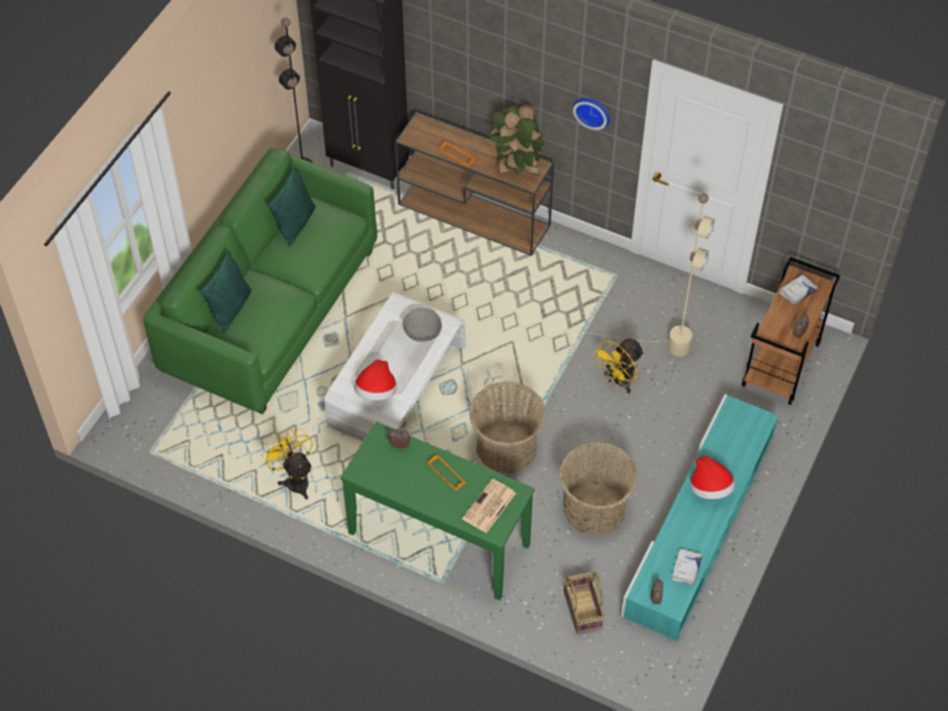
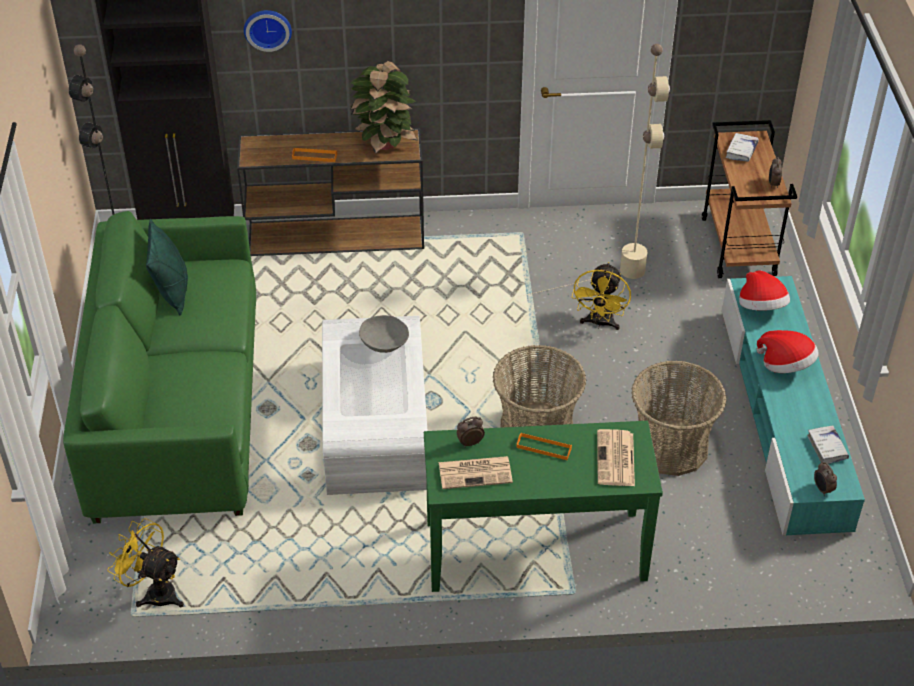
camera: 30 degrees left, 10 degrees down
green pillow [199,250,252,333] -> none
yellow fan [261,428,313,499] -> yellow fan moved to [107,518,184,607]
hat [354,359,396,401] -> hat moved to [739,270,790,311]
basket [564,572,605,634] -> none
wall clock [573,98,610,130] -> wall clock moved to [244,10,292,52]
none -> newspaper [439,456,513,489]

